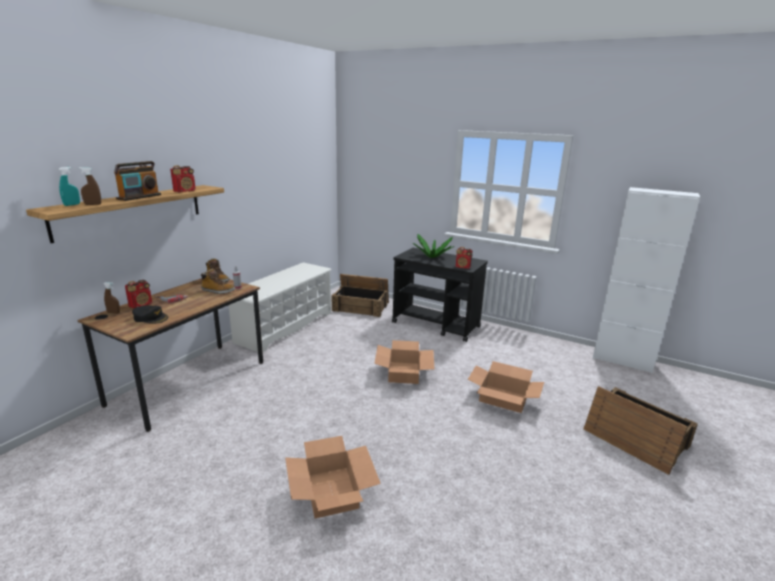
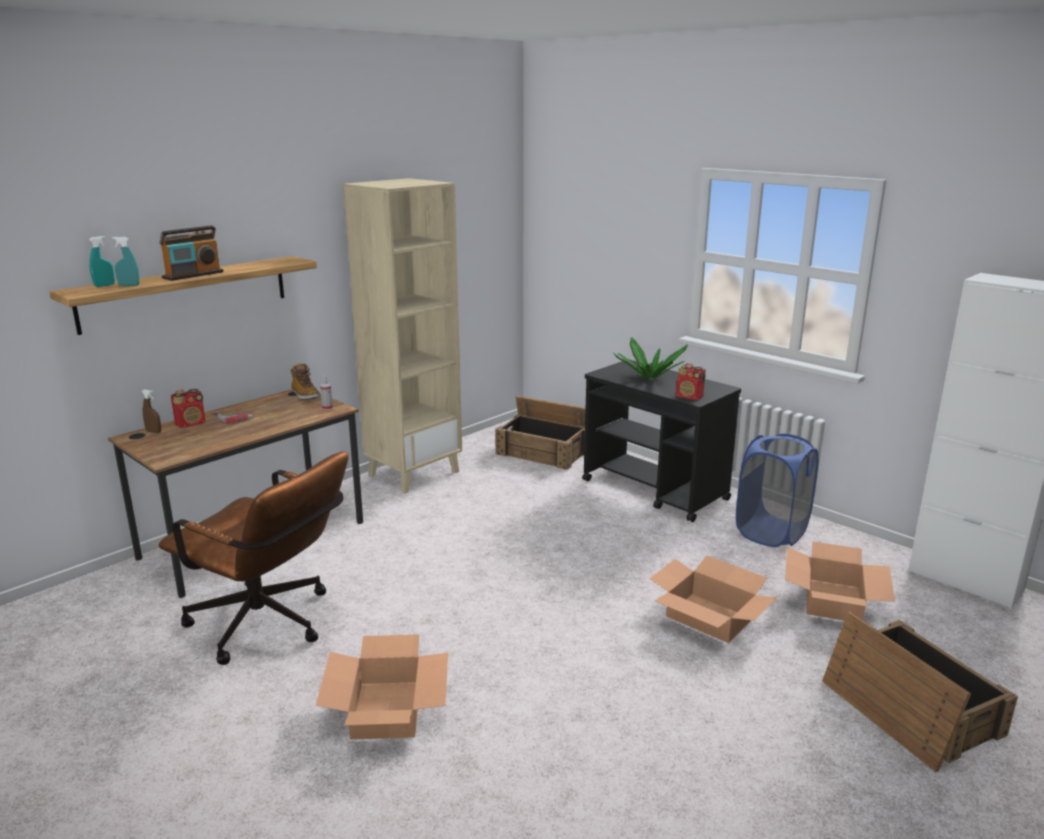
camera: 15 degrees right, 0 degrees up
brown spray bottle [78,167,101,205] -> turquoise spray bottle [112,237,140,286]
black cap [132,306,168,324] -> none
radio [170,165,196,192] -> none
boot [201,269,235,294] -> none
white shoe rack [228,262,332,352] -> beige bookcase [343,178,462,494]
cardboard box [374,340,434,384] -> cardboard box moved to [785,541,895,621]
none -> brown office chair [159,452,348,665]
none -> blue laundry basket [736,434,818,547]

